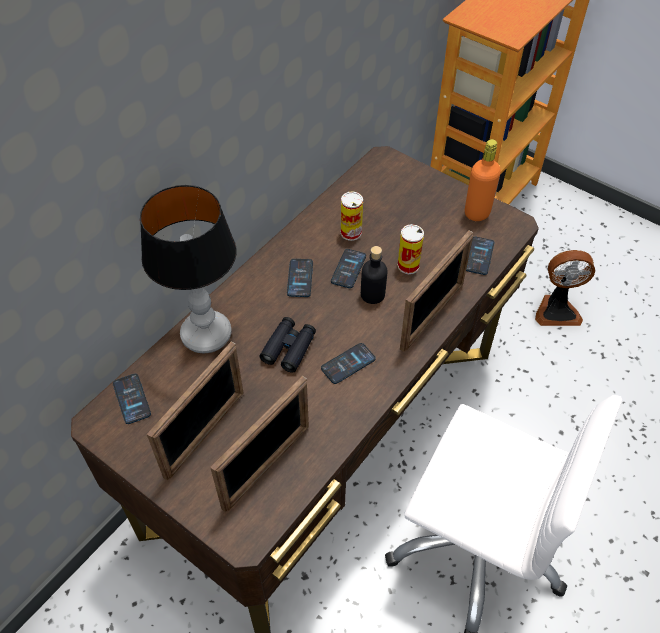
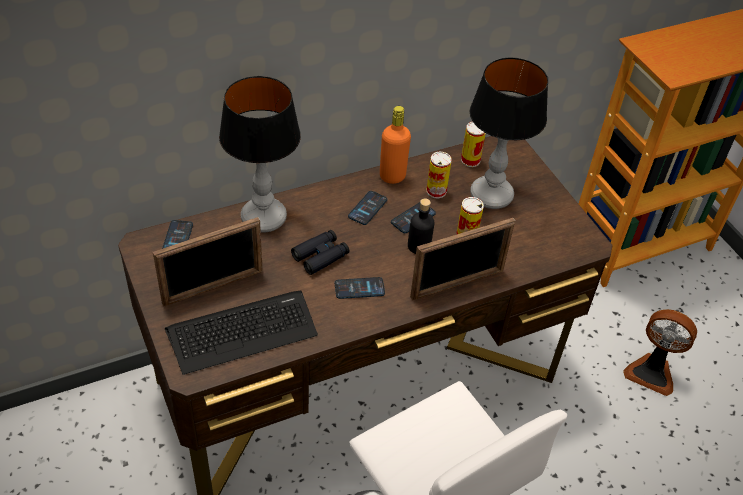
camera: 25 degrees right, 5 degrees down
picture frame [210,376,309,512] -> keyboard [165,290,318,375]
orange bottle [465,139,501,221] -> orange bottle moved to [380,106,411,184]
phone [466,237,495,275] -> none
none -> can [461,122,486,167]
none -> table lamp [470,57,548,209]

